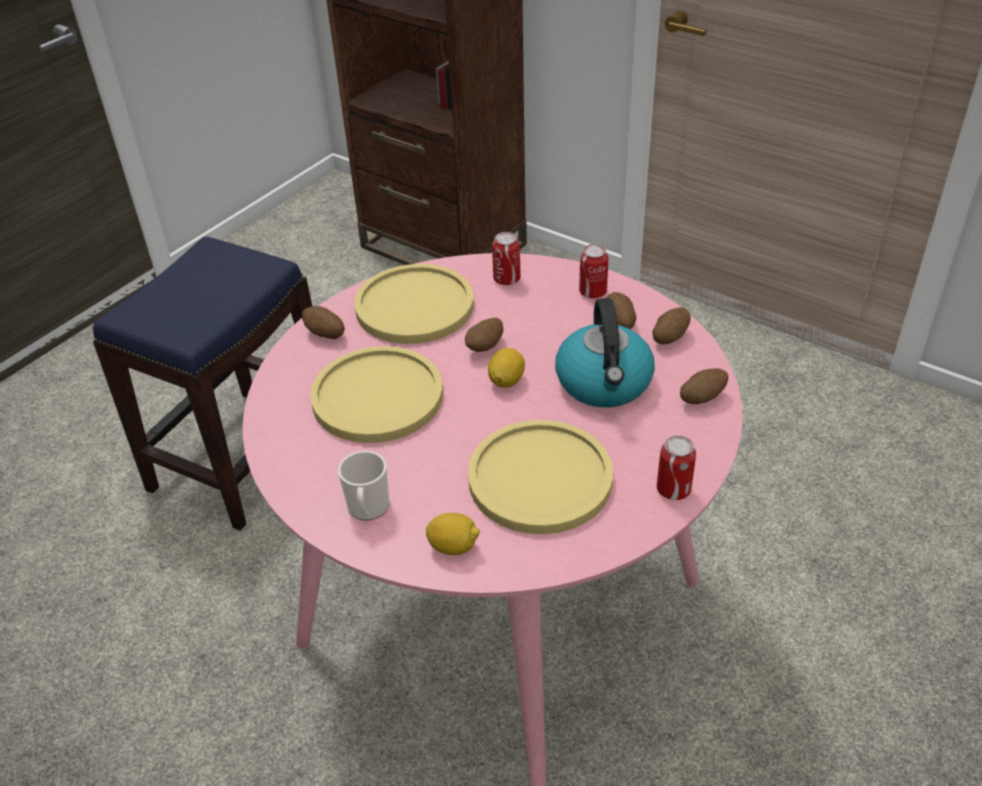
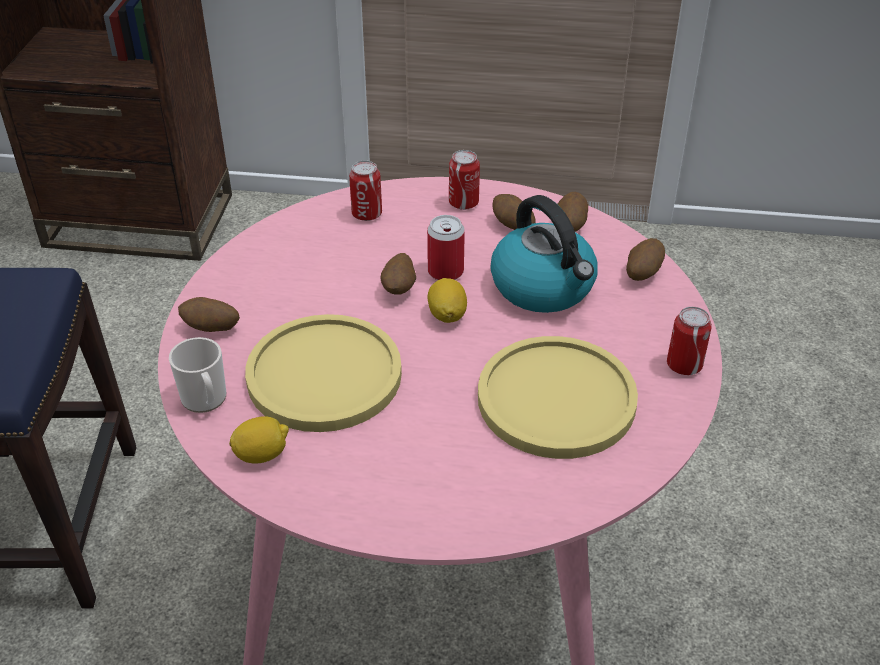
camera: 30 degrees left, 0 degrees up
mug [338,451,390,521] -> mug moved to [169,337,226,413]
yellow plate [354,264,474,344] -> none
lemon [426,513,480,555] -> lemon moved to [229,416,289,464]
none -> can [427,215,465,280]

